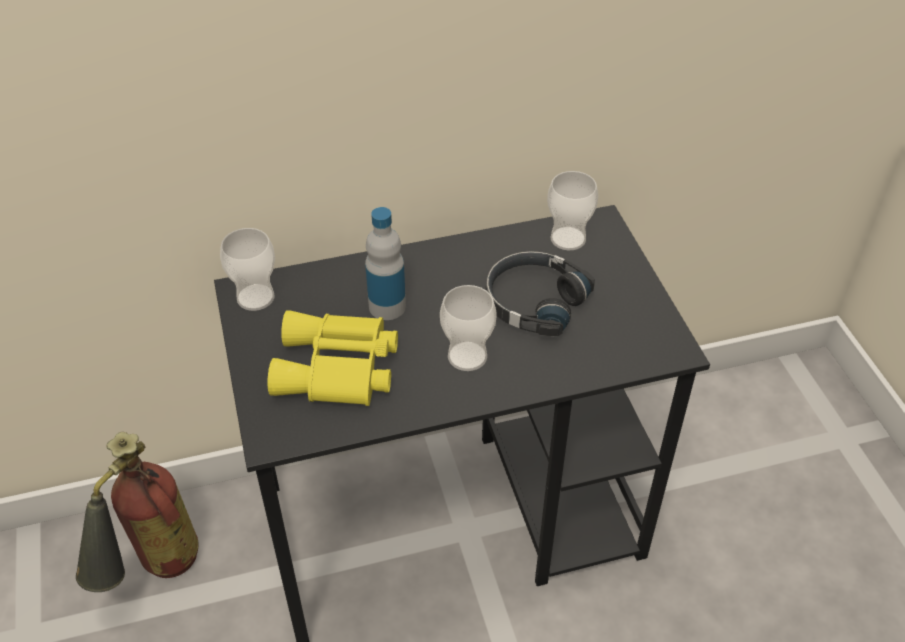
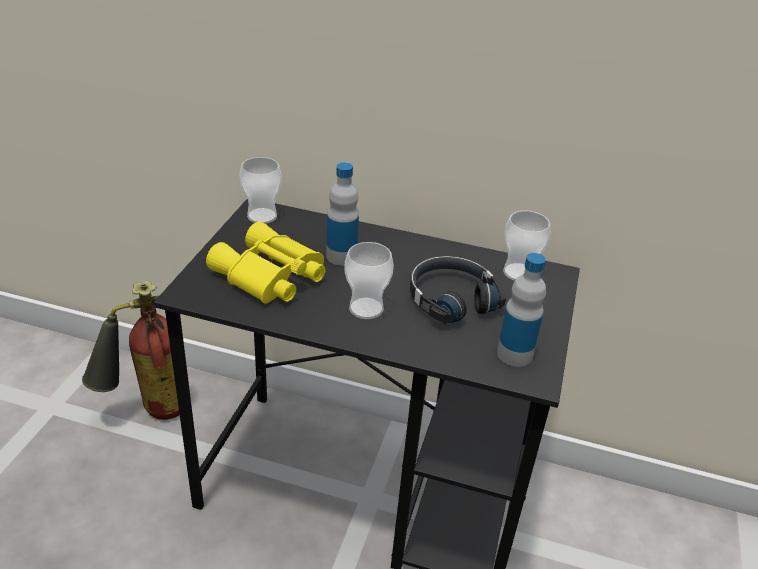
camera: 30 degrees right, 10 degrees down
none -> bottle [497,253,546,367]

